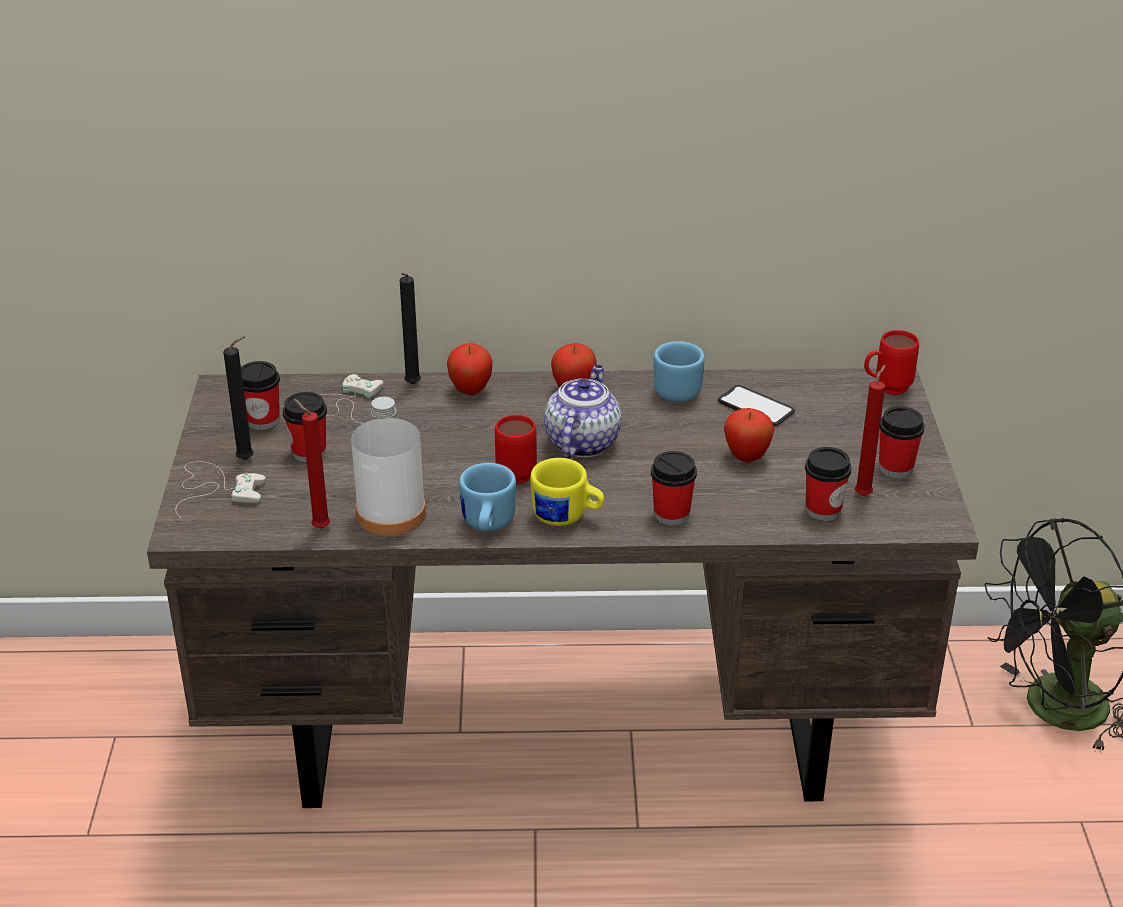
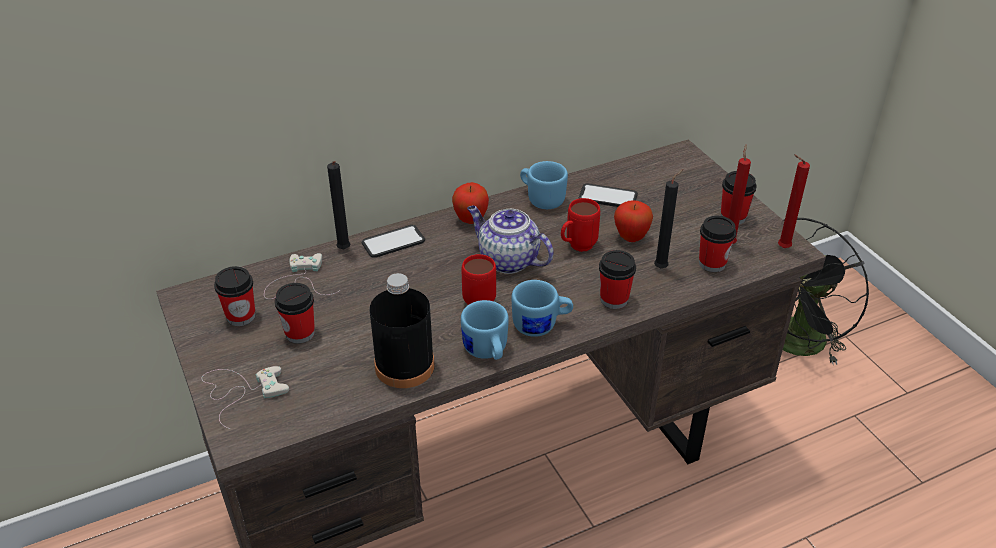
camera: 25 degrees left, 5 degrees up
black candle [223,336,254,460] -> black candle moved to [654,169,683,268]
red candle [294,399,330,529] -> red candle moved to [778,154,810,248]
white bottle [351,397,426,535] -> black bottle [369,273,435,388]
apple [447,343,492,395] -> phone [361,225,425,258]
yellow mug [530,458,604,526] -> blue mug [511,280,573,337]
teapot [544,365,621,458] -> teapot turned 45 degrees counterclockwise [467,206,553,274]
red mug [864,330,919,395] -> red mug moved to [561,198,600,252]

